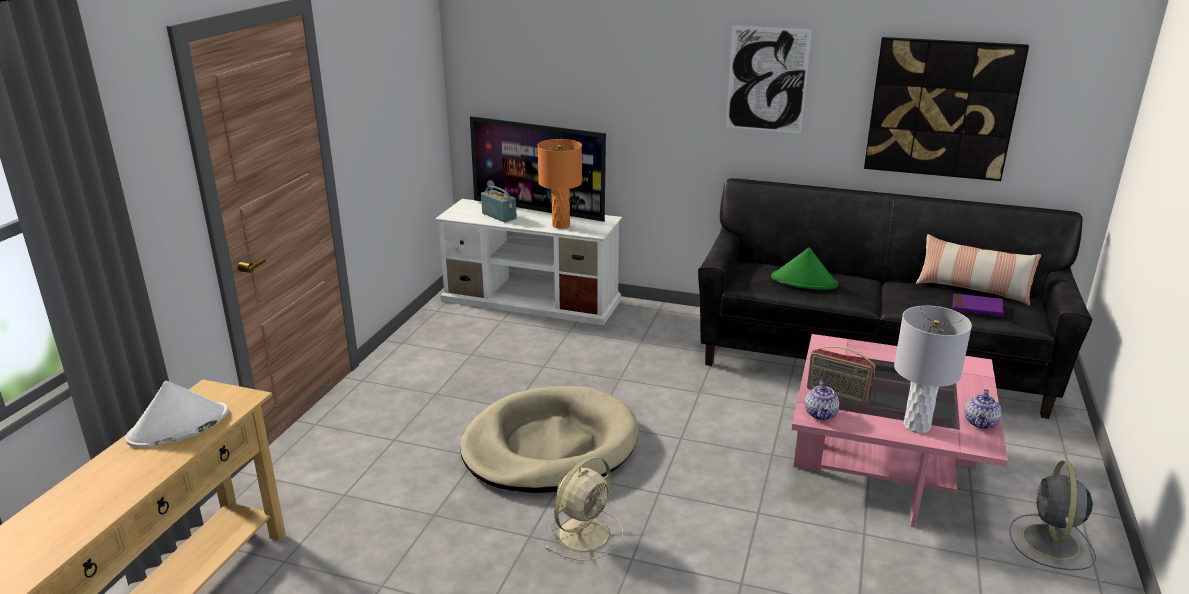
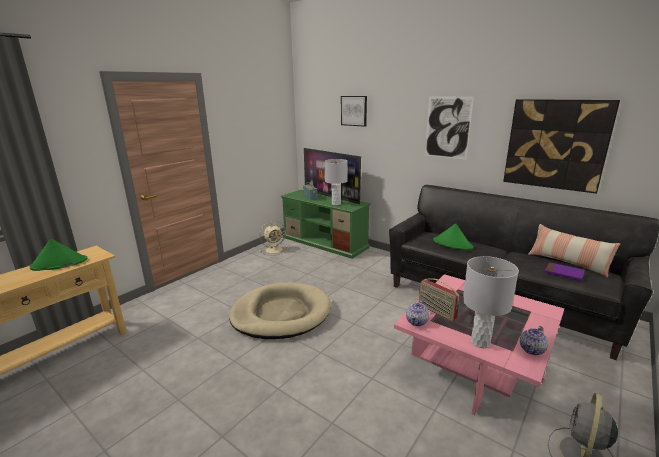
camera: 20 degrees right, 5 degrees down
white hat [125,381,228,448] -> green hat [29,239,87,271]
white tv stand [435,199,622,325] -> green tv stand [281,190,371,259]
orange table lamp [538,139,582,229] -> grey table lamp [324,159,348,205]
beige fan [545,456,623,561] -> beige fan moved to [259,221,288,256]
none -> picture [341,96,367,127]

